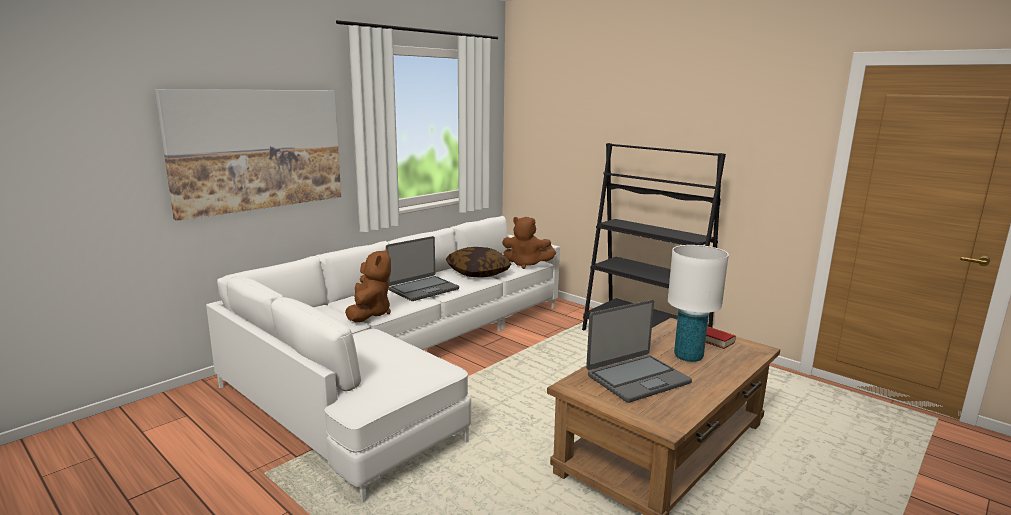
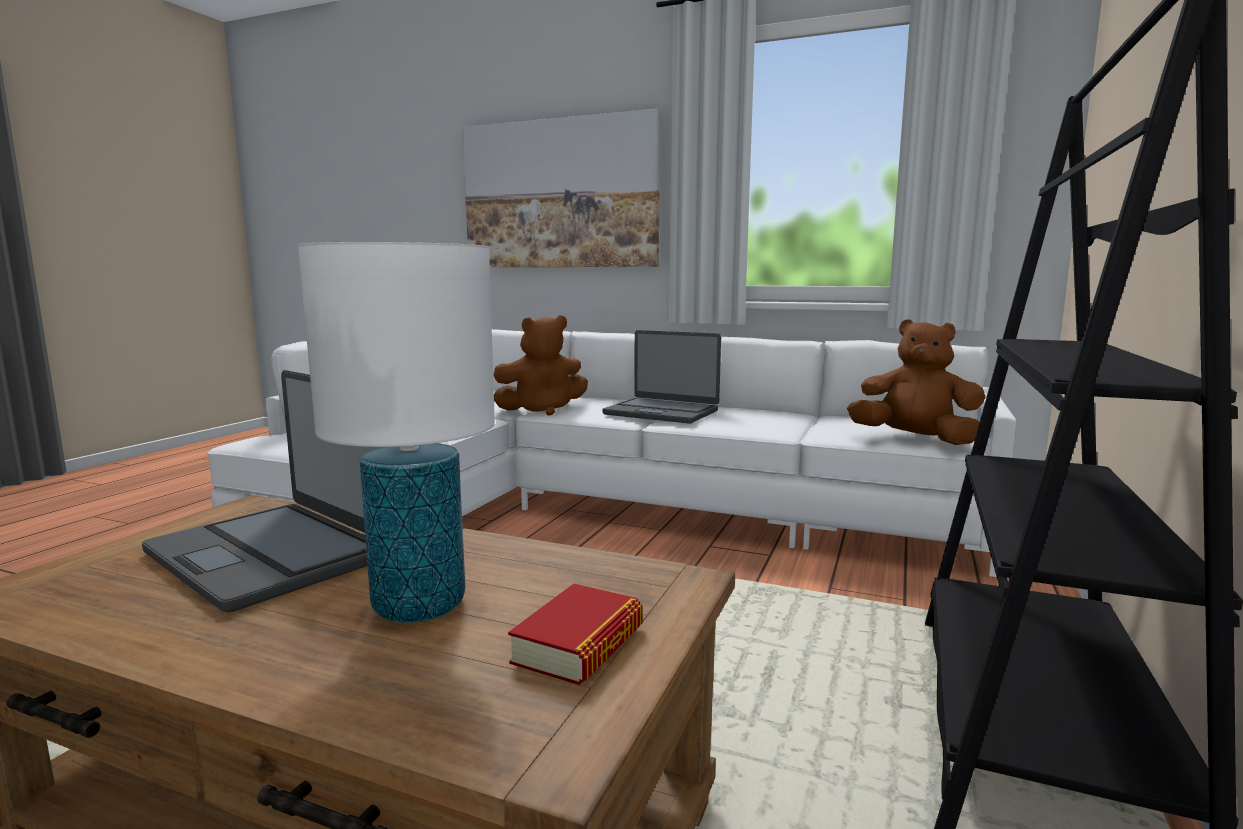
camera: 70 degrees right, 5 degrees down
pillow [446,247,511,278] -> none
brown plush toy [502,217,556,269] -> brown plush toy turned 120 degrees clockwise [847,319,985,445]

